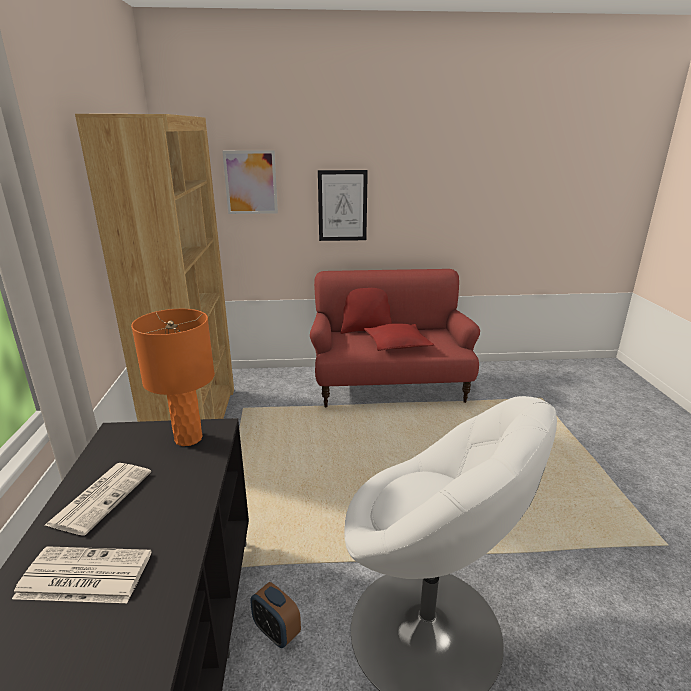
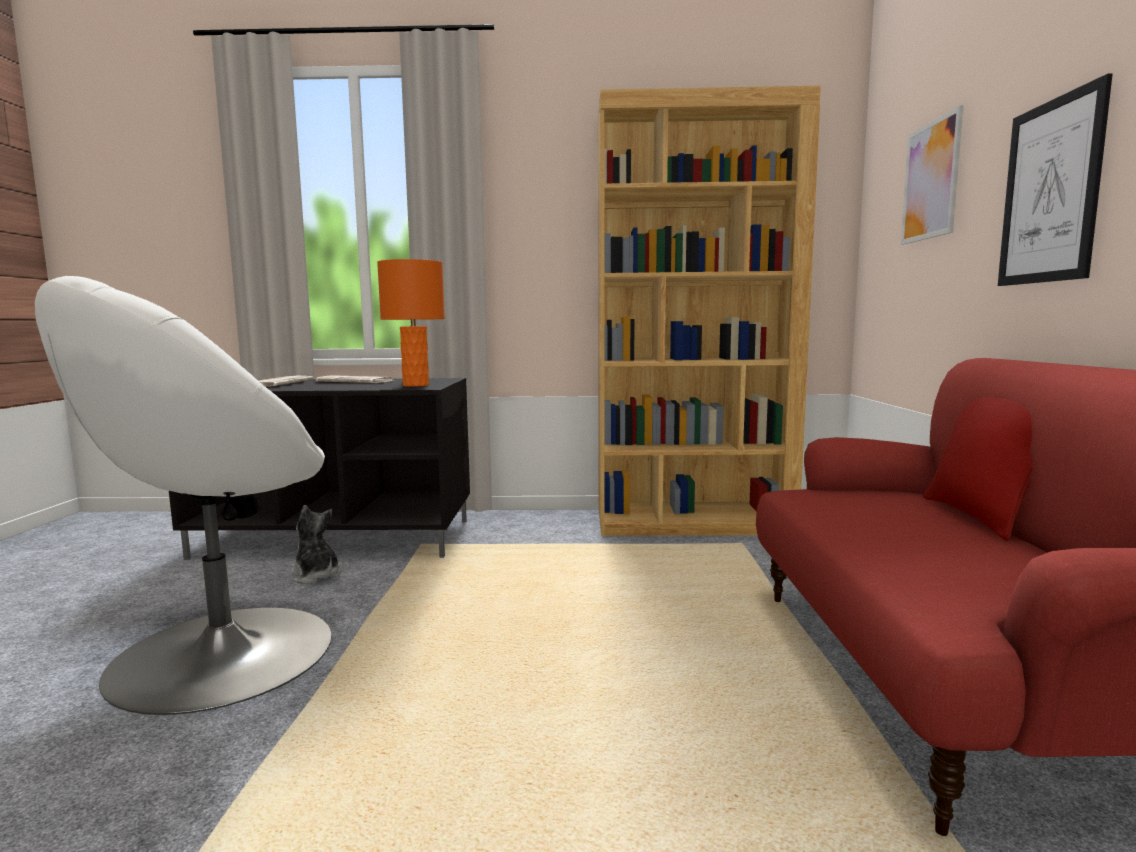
camera: 95 degrees right, 15 degrees down
alarm clock [250,582,301,648] -> plush toy [291,505,341,584]
red pillow [364,323,434,351] -> none

